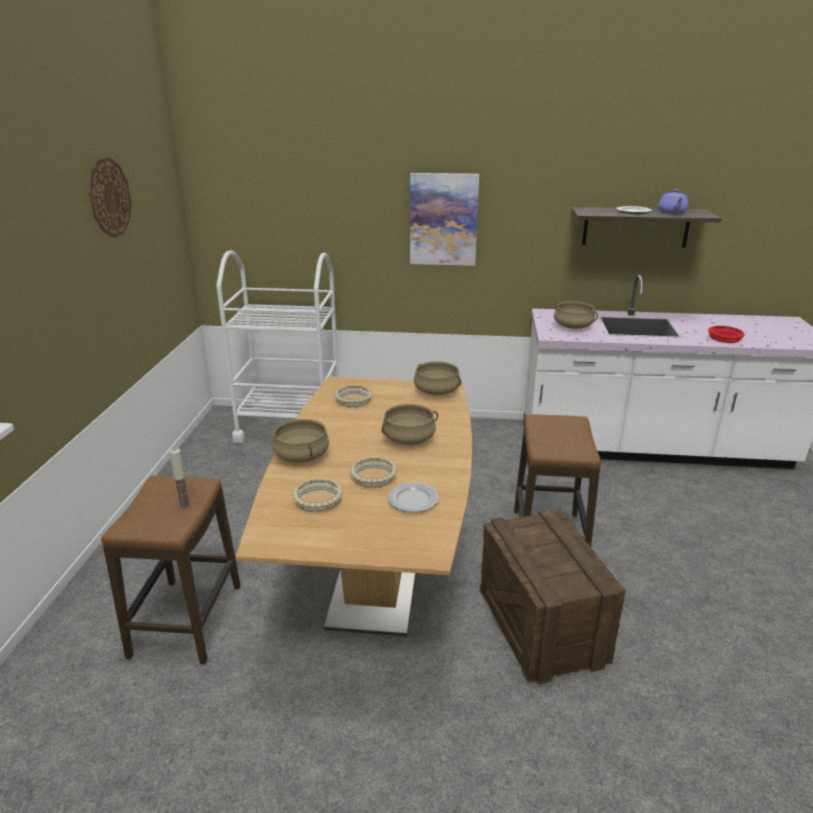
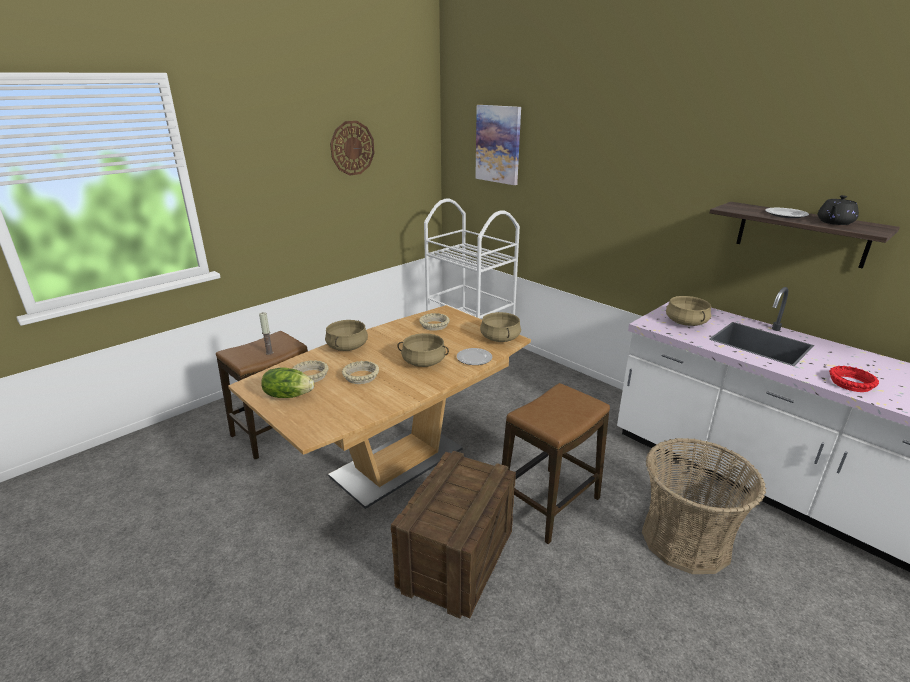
camera: 40 degrees right, 0 degrees up
plate [388,483,439,512] -> plate moved to [457,348,492,365]
picture [410,173,479,266] -> picture moved to [475,105,521,185]
purple teapot [658,189,689,214] -> black teapot [818,195,859,225]
none -> lettuce [261,367,314,398]
none -> basket [642,438,766,574]

